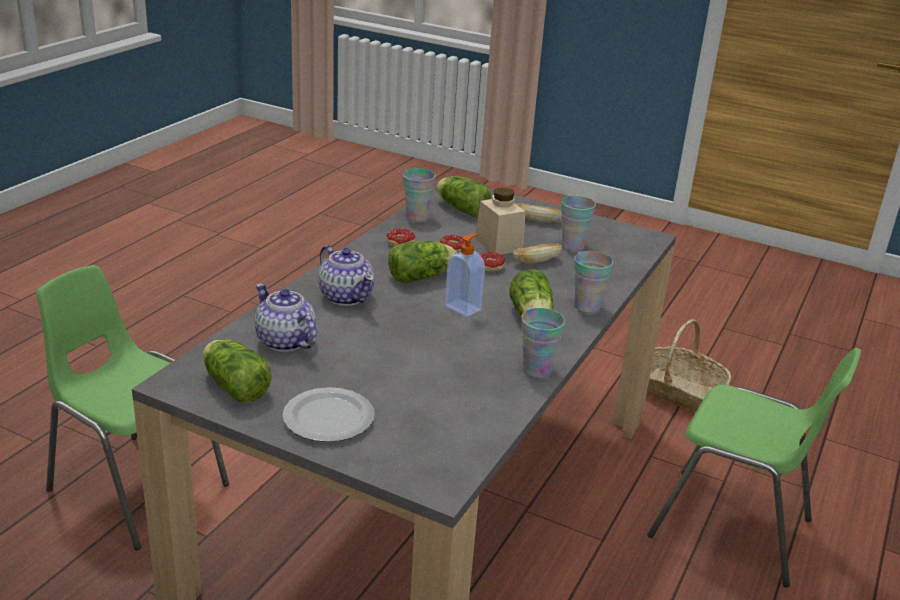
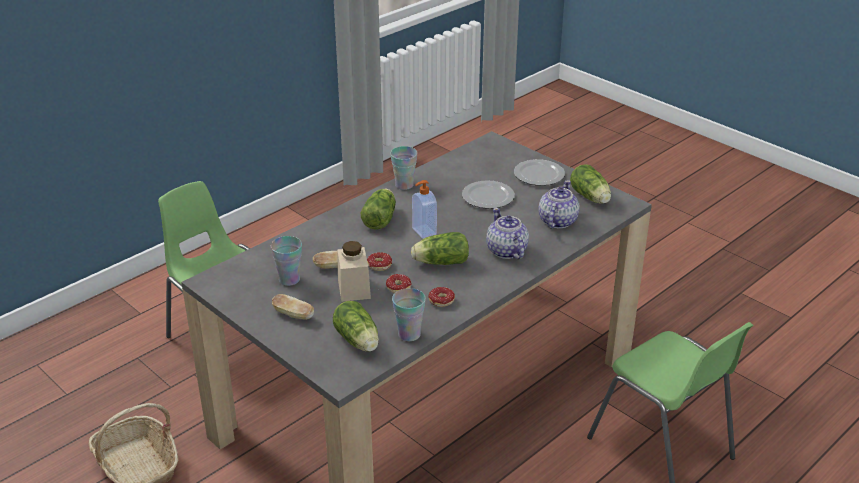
camera: 160 degrees left, 5 degrees up
teapot [254,283,317,352] -> teapot turned 135 degrees counterclockwise [538,180,580,228]
cup [574,251,613,313] -> none
none -> plate [462,180,515,209]

